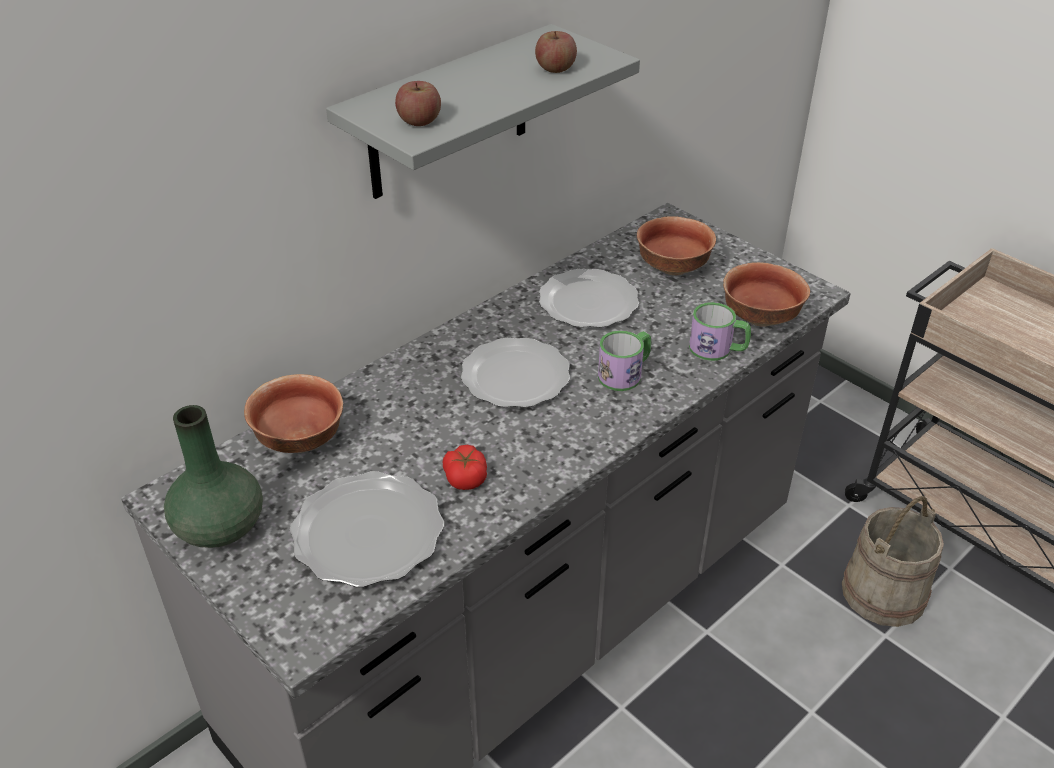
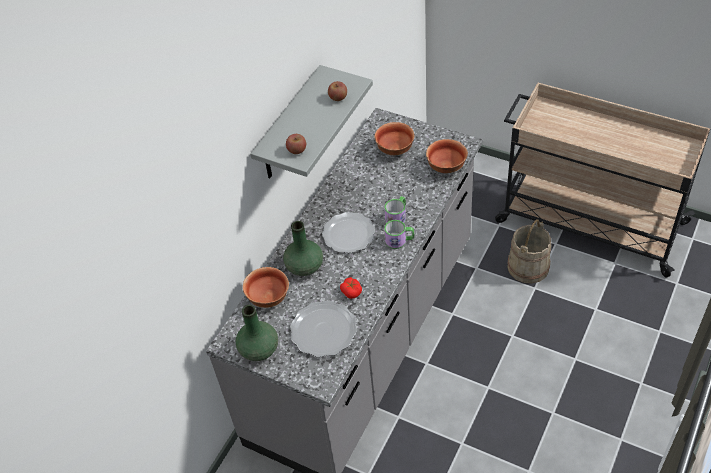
camera: 15 degrees left, 10 degrees up
plate [539,269,639,328] -> none
mug [689,302,751,361] -> mug moved to [384,220,414,249]
none -> green vase [283,221,323,276]

